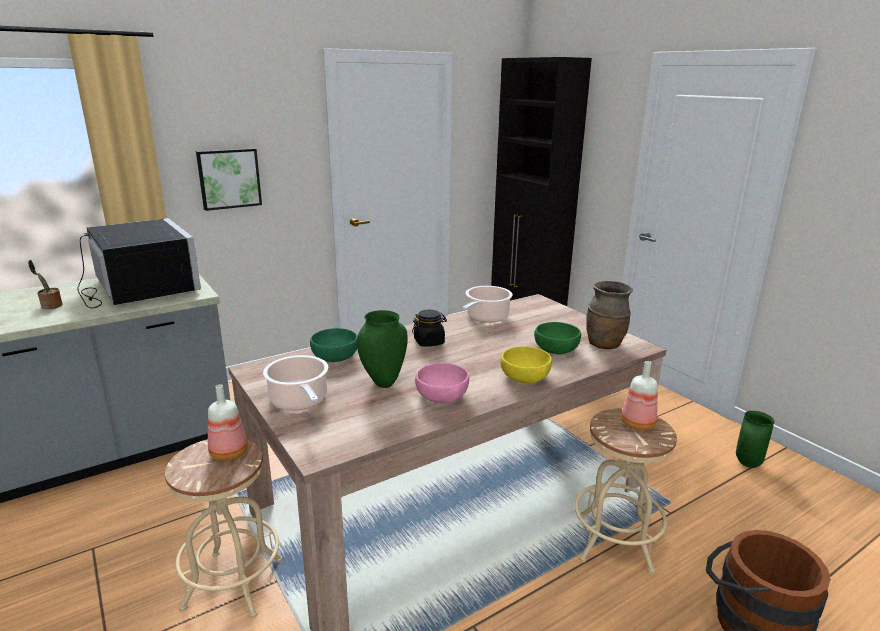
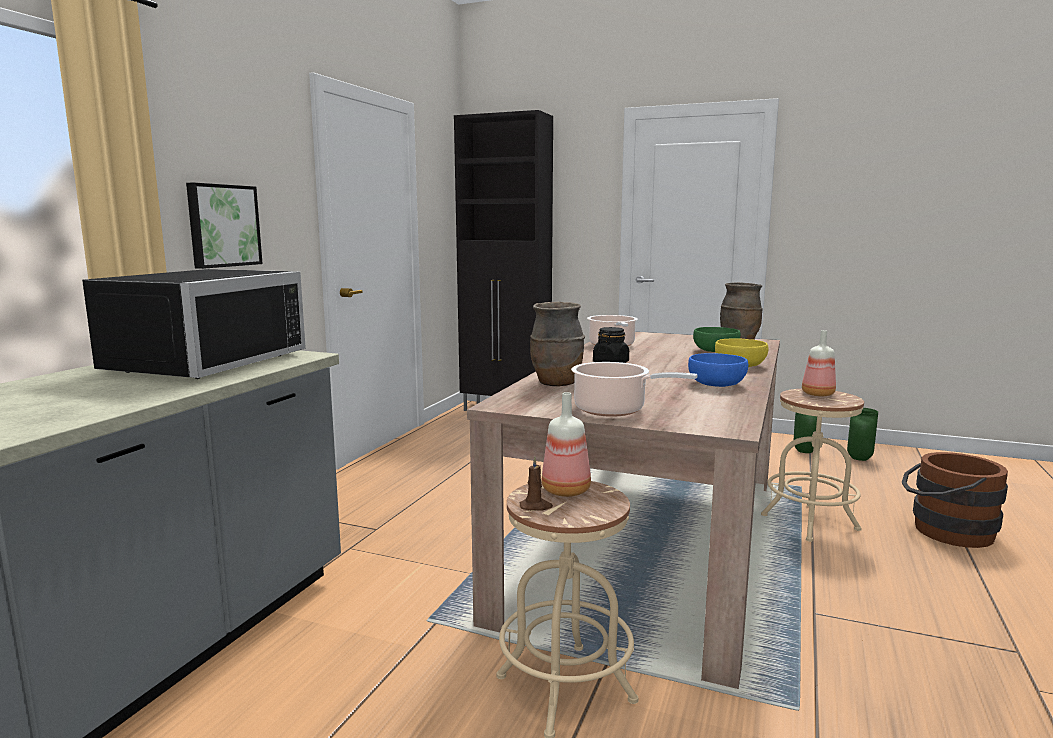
camera: 35 degrees left, 10 degrees down
potted plant [28,260,63,309] -> none
black microwave [77,218,201,308] -> black microwave turned 90 degrees clockwise [82,269,306,379]
green bowl [310,328,358,362] -> brown vase [530,302,585,386]
green vase [357,310,408,388] -> green vase moved to [847,408,878,461]
pink bowl [415,363,469,403] -> blue bowl [688,353,748,387]
none -> brown candle [520,456,553,511]

